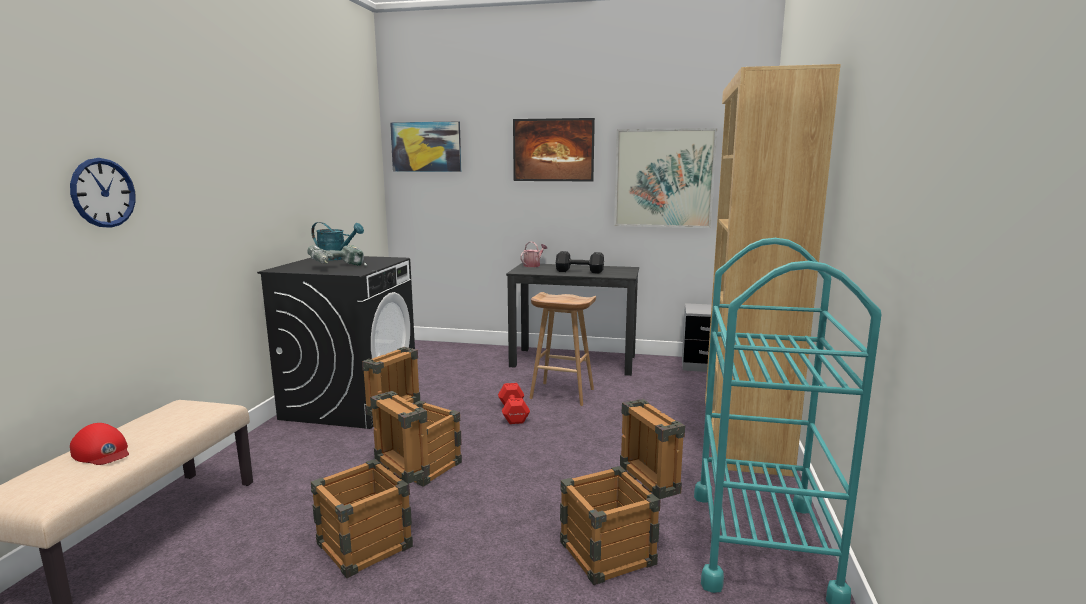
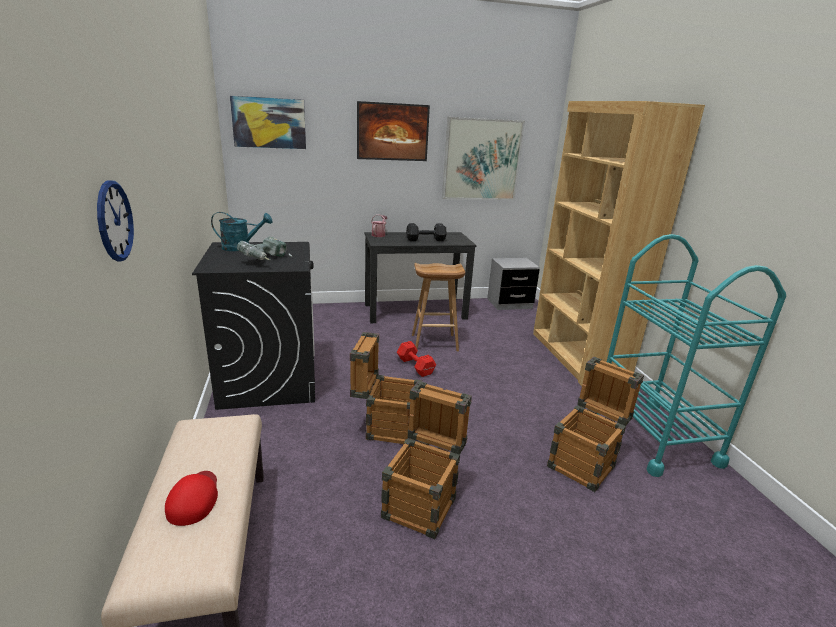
camera: 25 degrees left, 10 degrees up
red cap [70,423,129,465] -> red cap turned 105 degrees counterclockwise [165,471,218,526]

